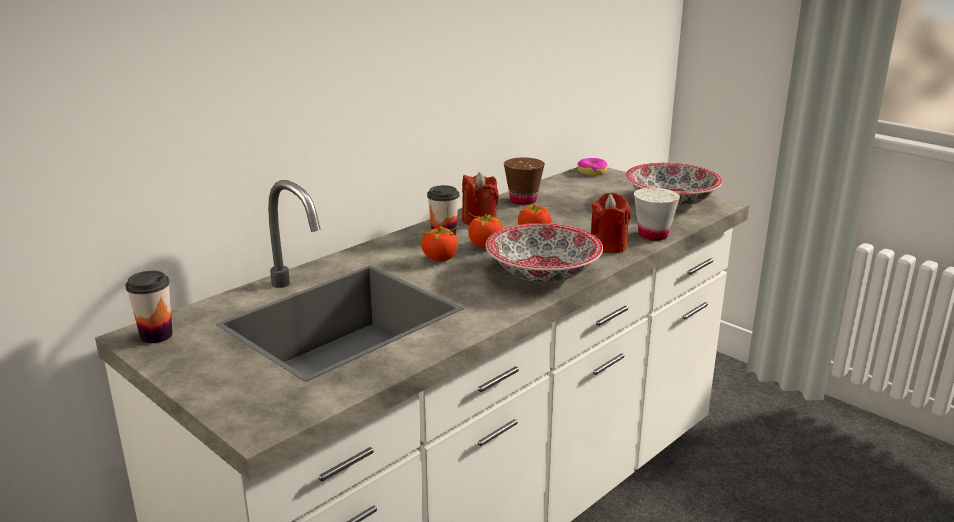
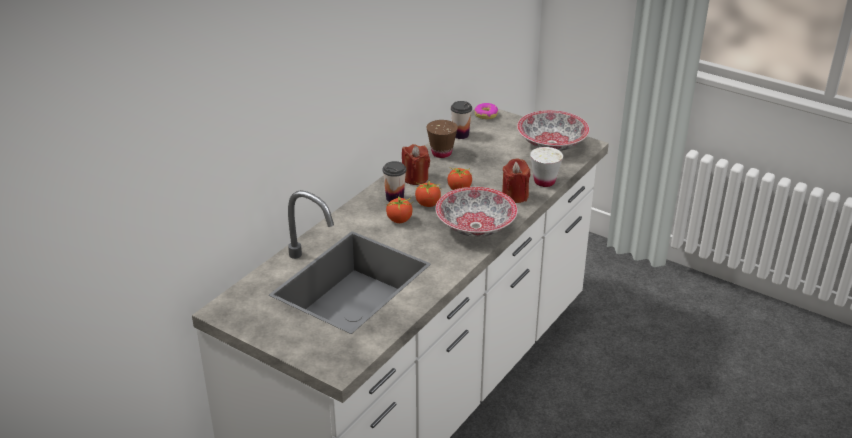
camera: 10 degrees left, 10 degrees up
cup [125,271,173,343] -> cup moved to [451,101,472,139]

